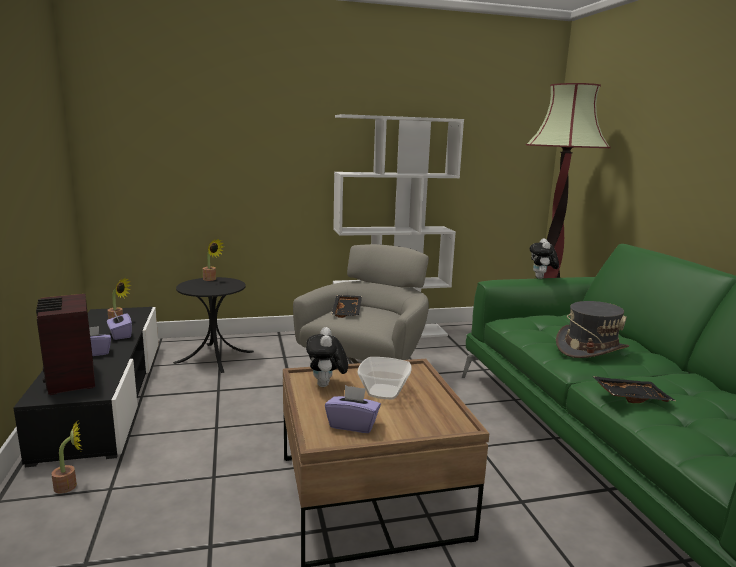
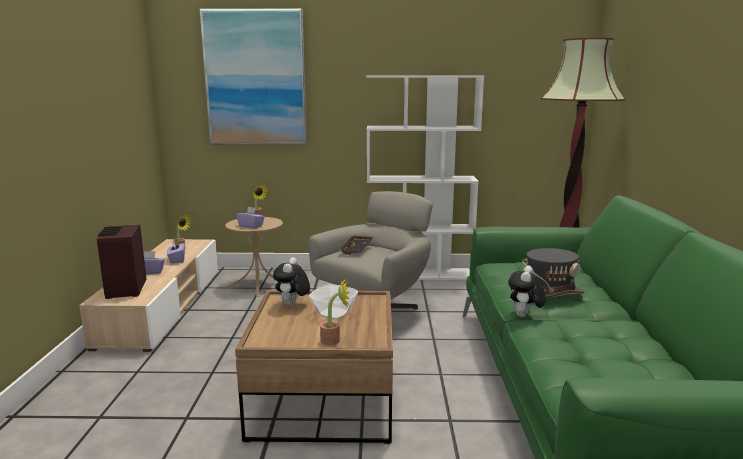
camera: 15 degrees right, 0 degrees up
black tv stand [13,307,158,467] -> beige tv stand [79,239,218,352]
potted plant [51,421,81,494] -> potted plant moved to [320,279,350,345]
black side table [173,277,254,373] -> beige side table [224,217,283,297]
purple tissue box [325,385,381,433] -> purple tissue box moved to [236,207,265,228]
plush toy [530,238,559,279] -> plush toy moved to [508,266,546,317]
black tray [592,376,676,403] -> none
none -> picture [200,9,307,145]

